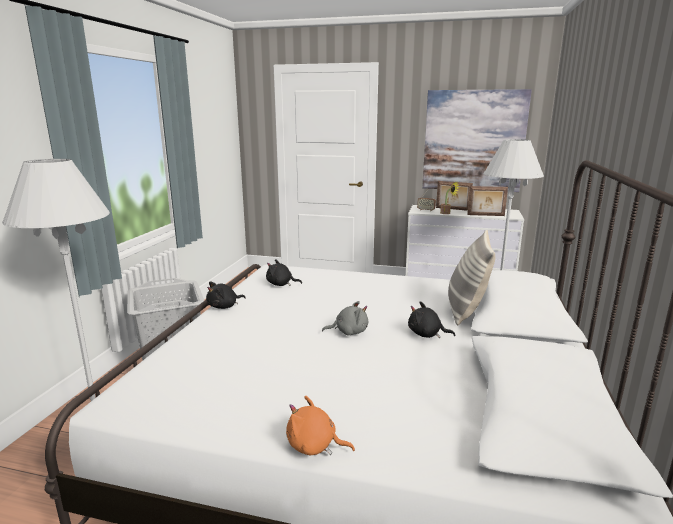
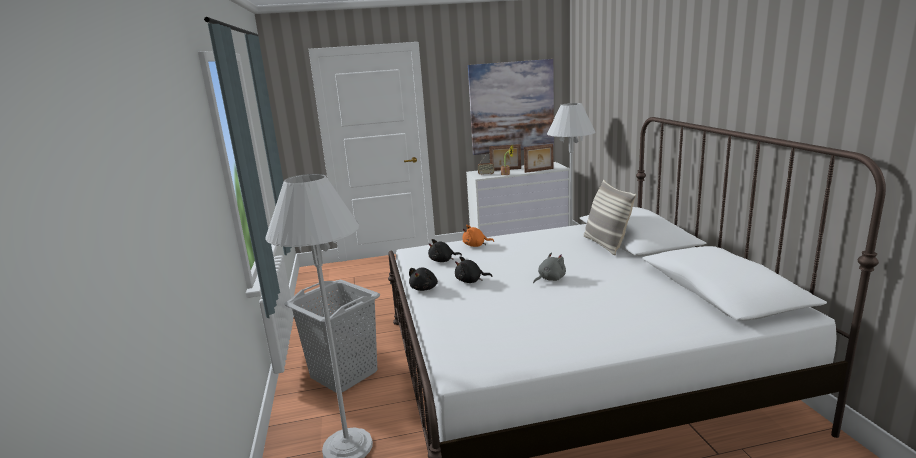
camera: 25 degrees left, 0 degrees up
orange plush toy [286,396,355,455] -> orange plush toy moved to [462,225,494,247]
black plush toy [408,301,455,338] -> black plush toy moved to [455,256,492,283]

